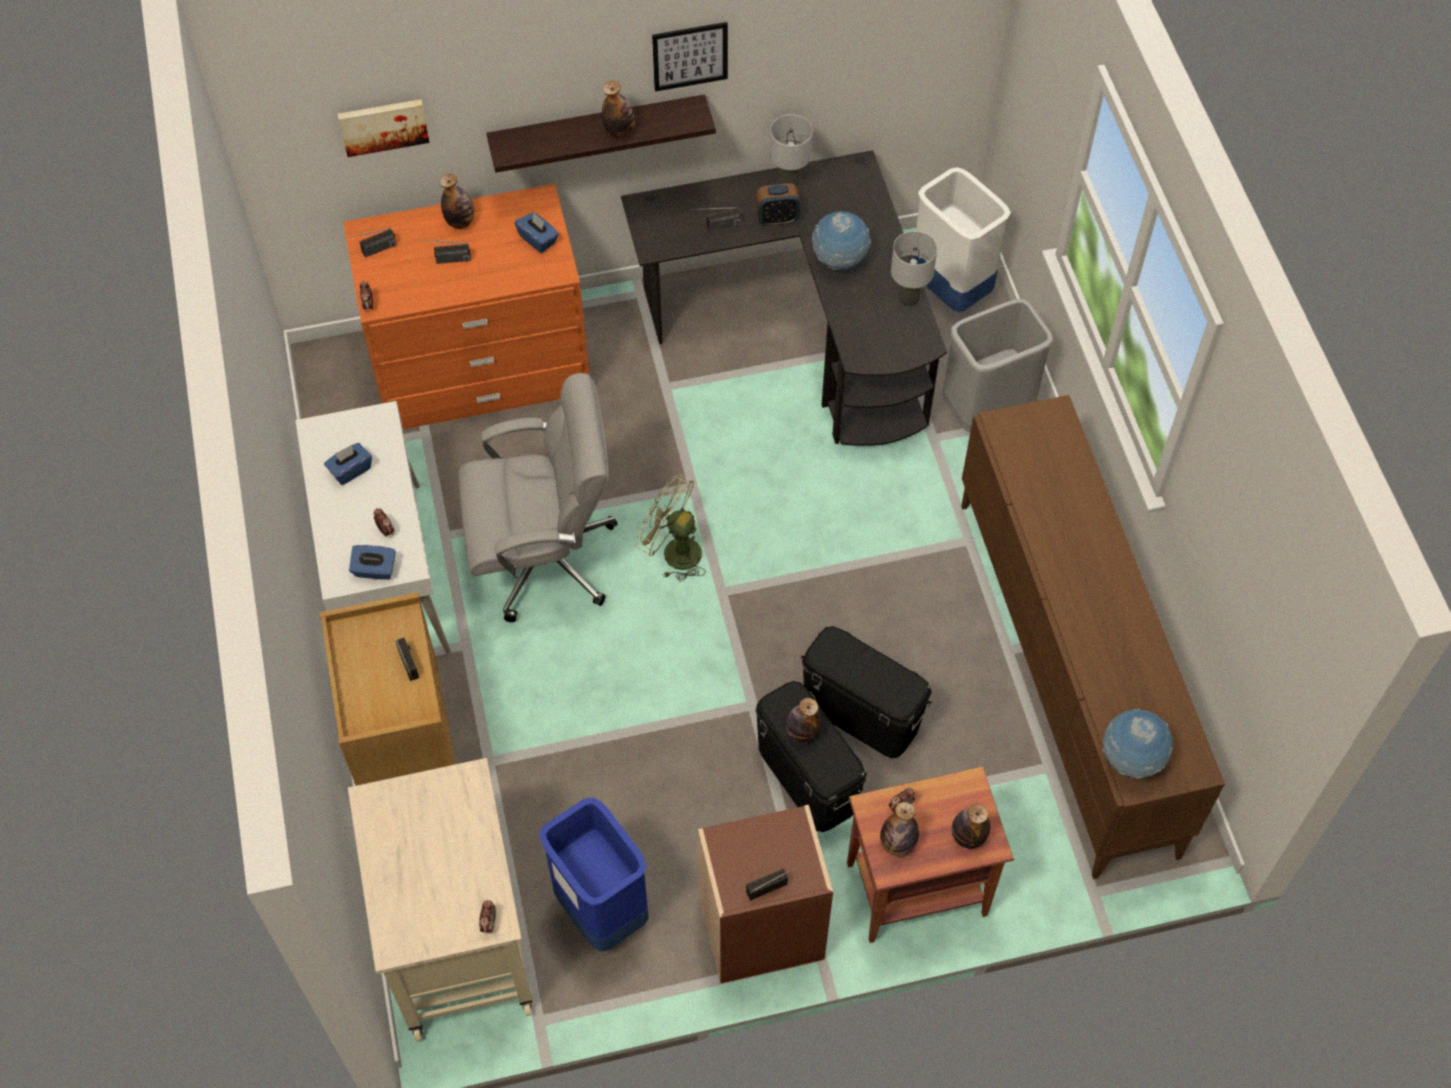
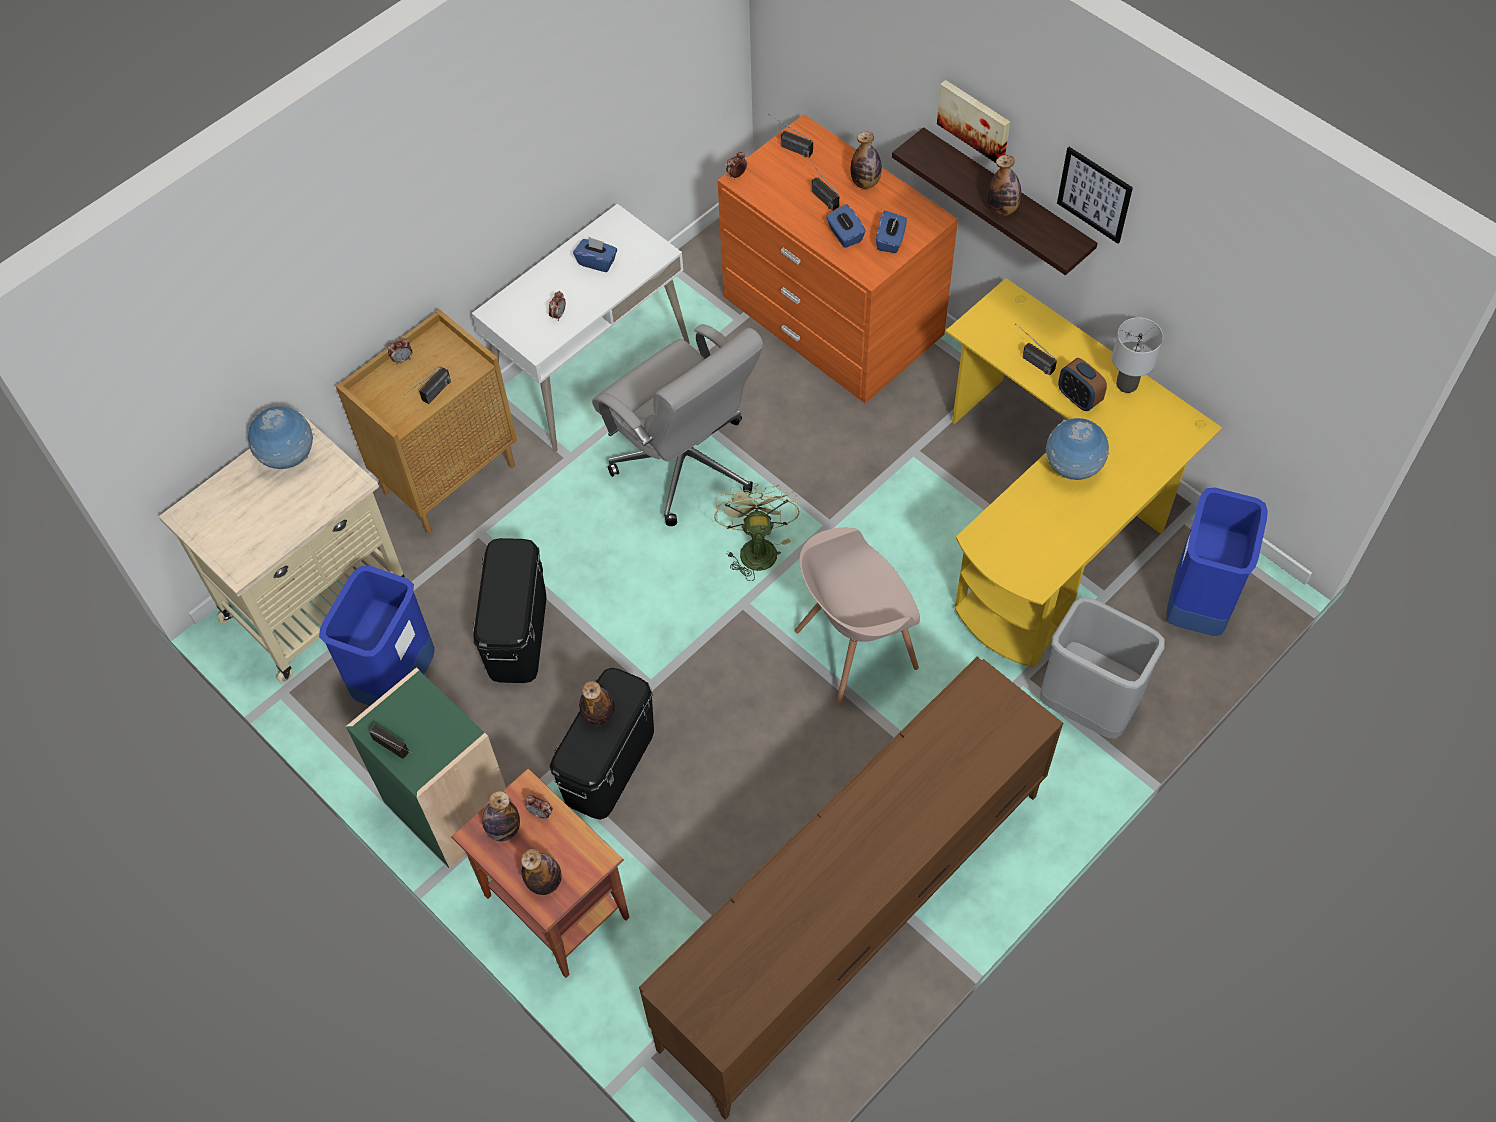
camera: 60 degrees right, 0 degrees up
picture [338,99,430,157] -> picture moved to [937,80,1010,163]
blue tissue box [349,545,396,580] -> blue tissue box moved to [826,204,865,248]
alarm clock [479,900,496,933] -> alarm clock moved to [388,338,412,364]
black desk [621,150,947,446] -> yellow desk [946,278,1222,668]
brown bookcase [698,805,833,983] -> green bookcase [346,667,506,869]
black storage box [801,626,932,758] -> black storage box moved to [473,538,547,683]
white table lamp [891,231,937,306] -> none
white trash can [913,167,1011,312] -> blue trash can [1166,488,1268,636]
globe [1102,708,1173,779] -> globe moved to [248,406,314,469]
none -> beige chair [795,528,920,706]

